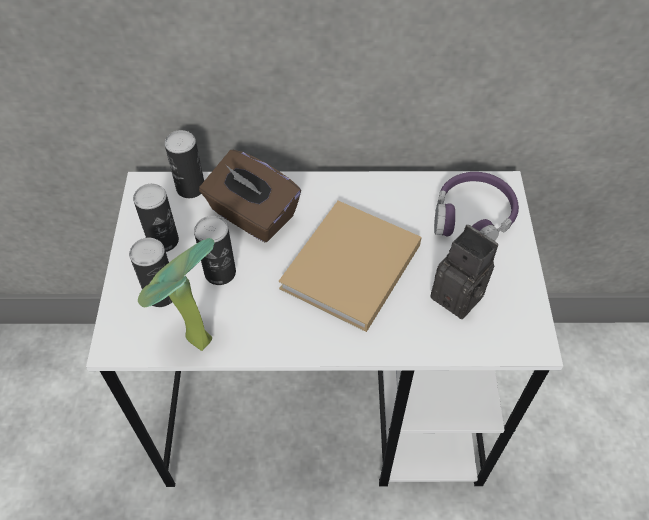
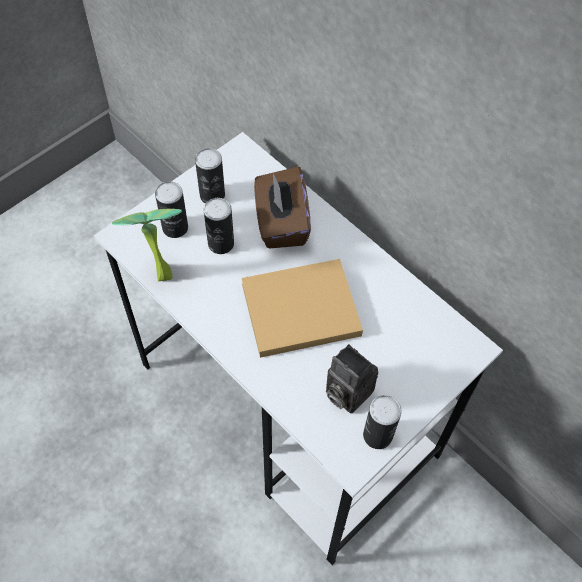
camera: 45 degrees right, 5 degrees up
can [164,130,204,198] -> can moved to [363,395,402,449]
camera [430,225,498,319] -> camera turned 135 degrees clockwise [326,344,378,414]
purple headphones [434,172,519,241] -> none

